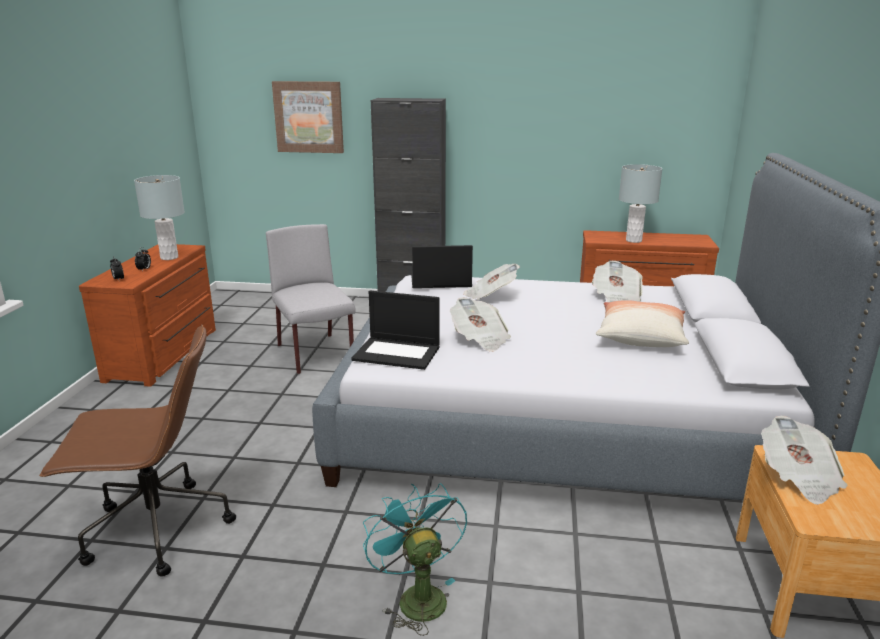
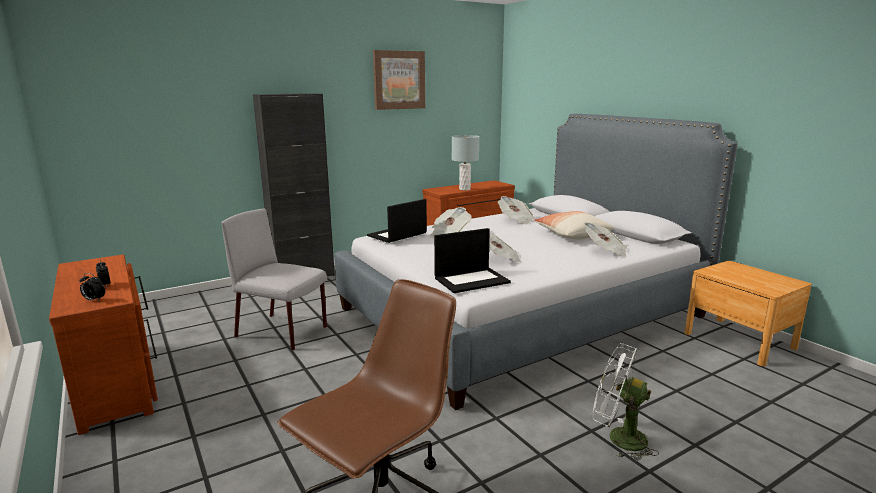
camera: 40 degrees left, 5 degrees down
grey table lamp [134,175,185,260] -> none
picture [272,81,344,153] -> picture moved to [373,50,425,110]
turquoise fan [363,483,467,636] -> white fan [592,343,659,460]
newspaper [761,416,847,505] -> newspaper moved to [584,222,627,257]

